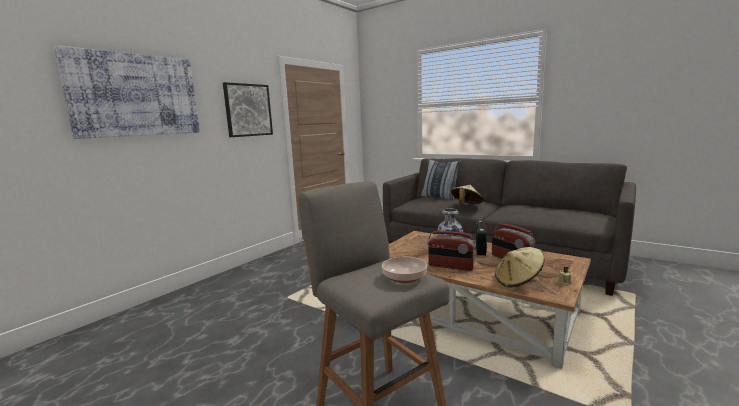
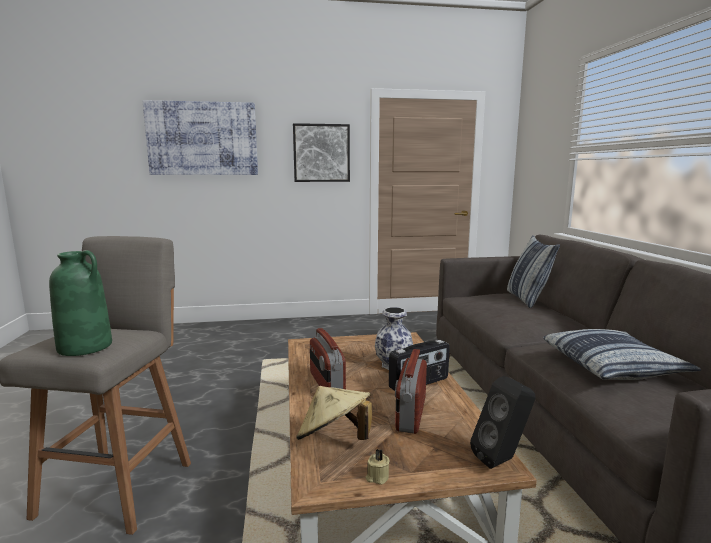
camera: 45 degrees right, 0 degrees up
bowl [382,257,427,284] -> green vase [49,250,112,356]
beige hat [451,185,484,204] -> none
none -> black speaker [470,376,535,469]
none -> pillow [543,329,701,380]

